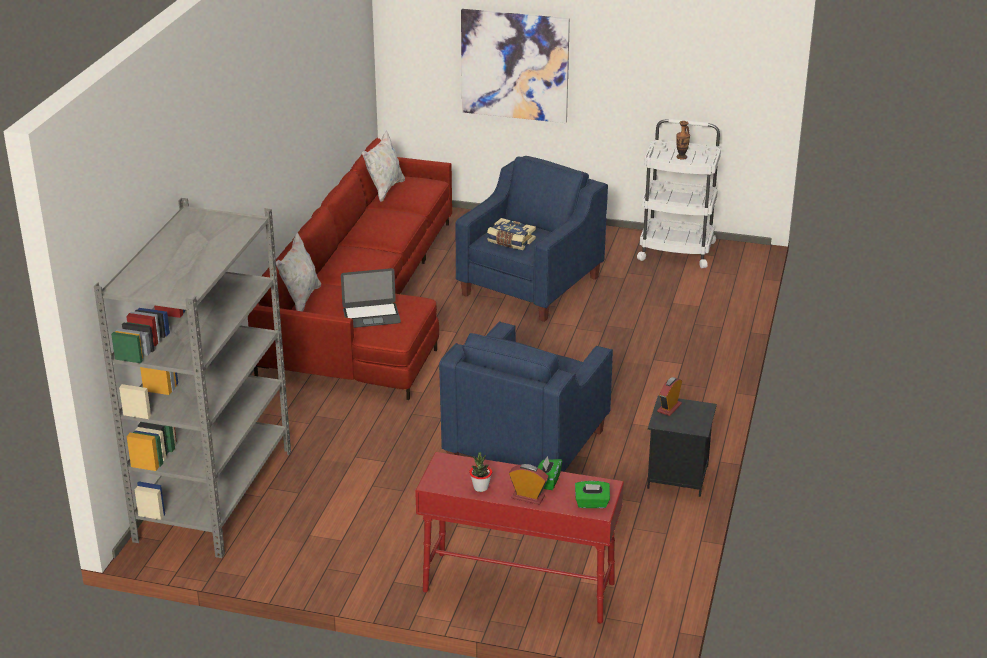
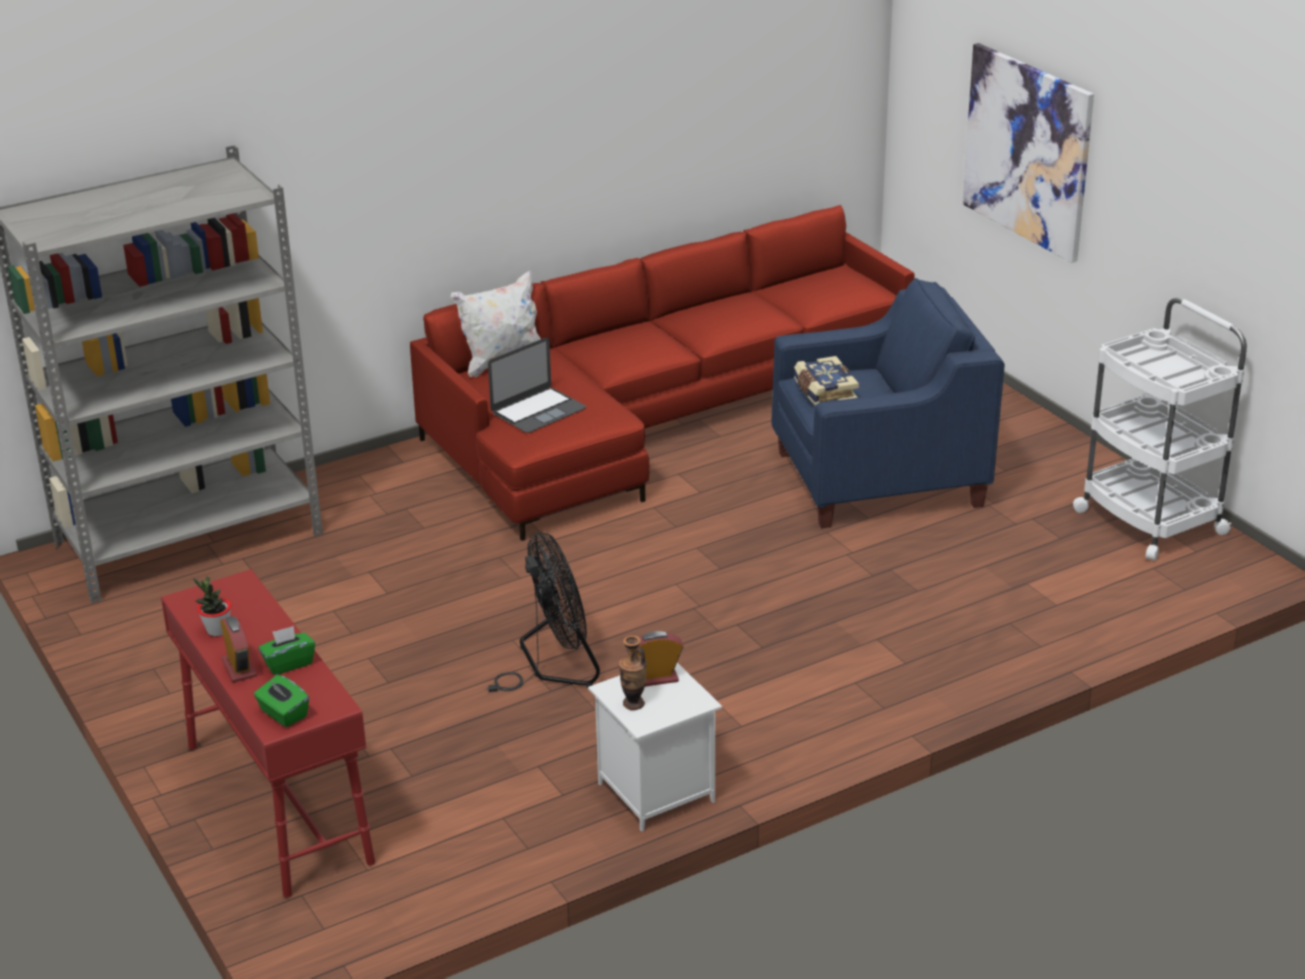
camera: 45 degrees right, 0 degrees up
laptop [341,268,401,328] -> laptop turned 75 degrees counterclockwise [488,337,586,433]
white pillow [362,130,405,202] -> none
blue armchair [439,321,613,472] -> black fan [486,533,600,692]
black nightstand [647,396,717,497] -> white nightstand [588,663,722,832]
vase [676,121,690,160] -> vase moved to [618,635,647,710]

